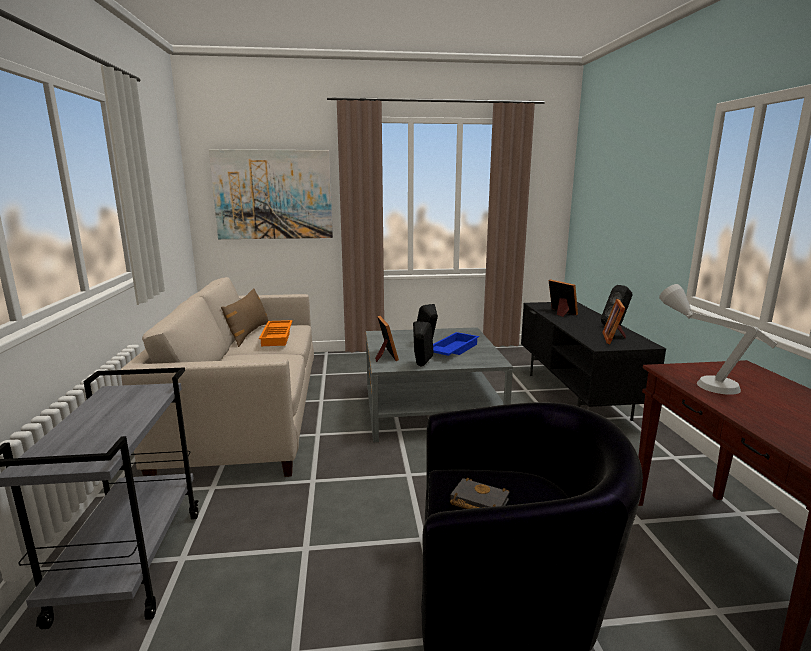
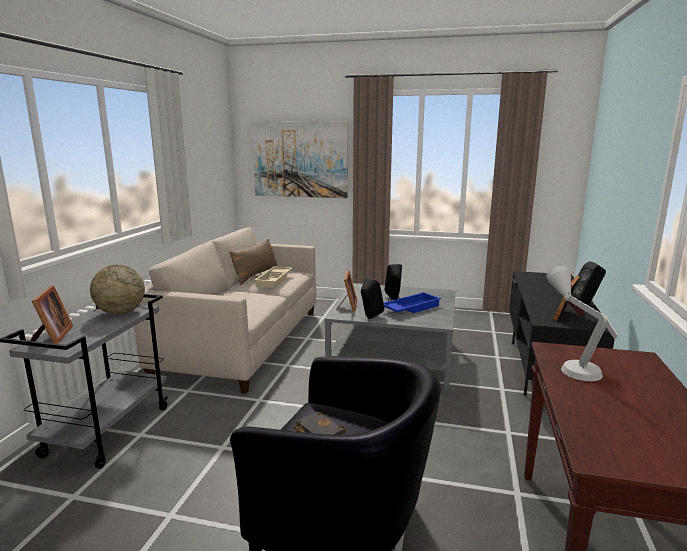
camera: 20 degrees right, 0 degrees up
orange tray [259,320,293,346] -> beige tray [255,266,292,288]
picture frame [548,279,578,317] -> picture frame moved to [30,285,73,344]
none -> globe [90,265,145,315]

